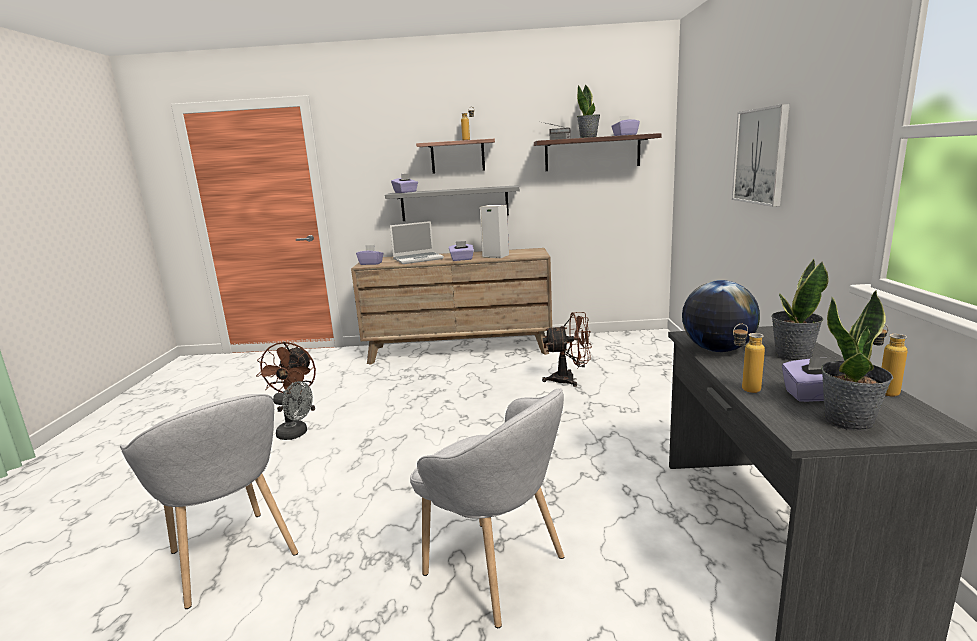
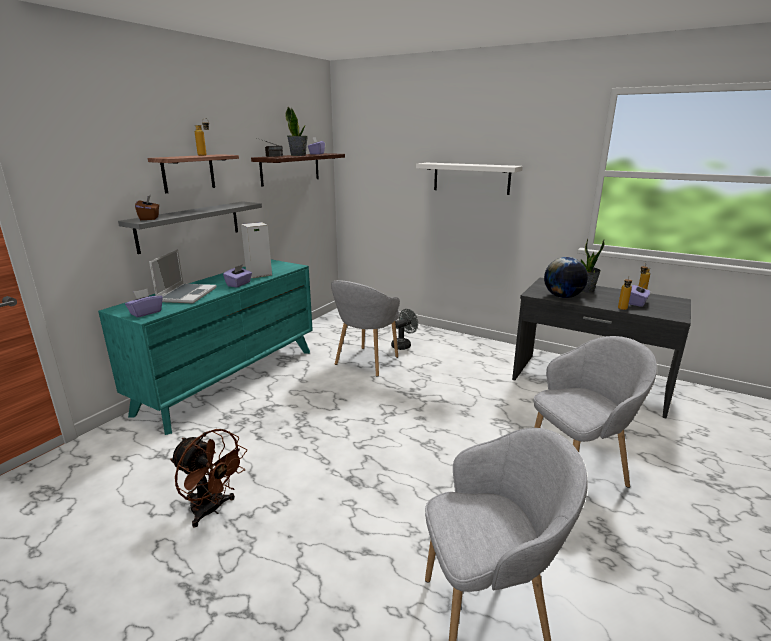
camera: 60 degrees left, 5 degrees up
grey fan [273,381,313,440] -> grey fan moved to [391,309,418,350]
brown dresser [351,248,552,365] -> turquoise dresser [98,259,313,435]
purple tissue box [391,173,418,193] -> brown tissue box [135,195,159,220]
brown fan [542,312,592,387] -> grey armchair [331,280,400,377]
picture [732,104,790,207] -> white shelf [416,163,523,195]
potted plant [821,290,893,431] -> none

